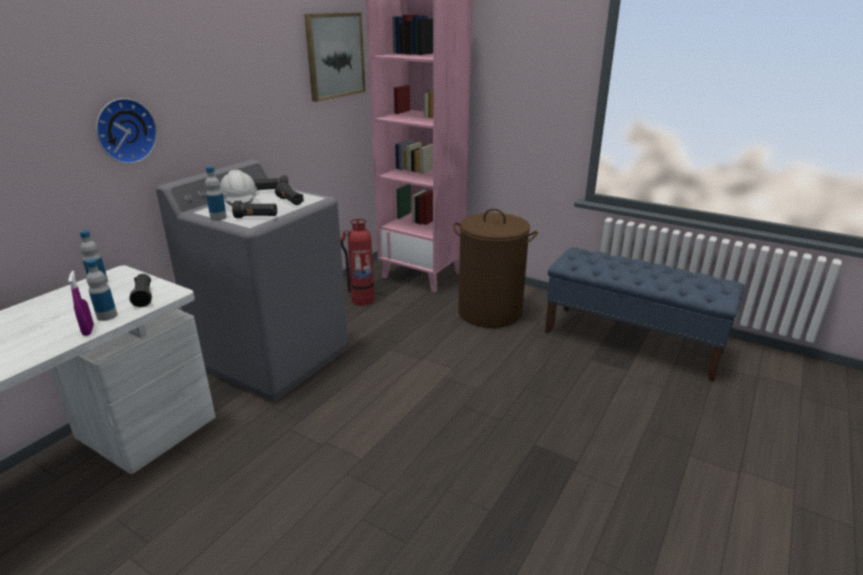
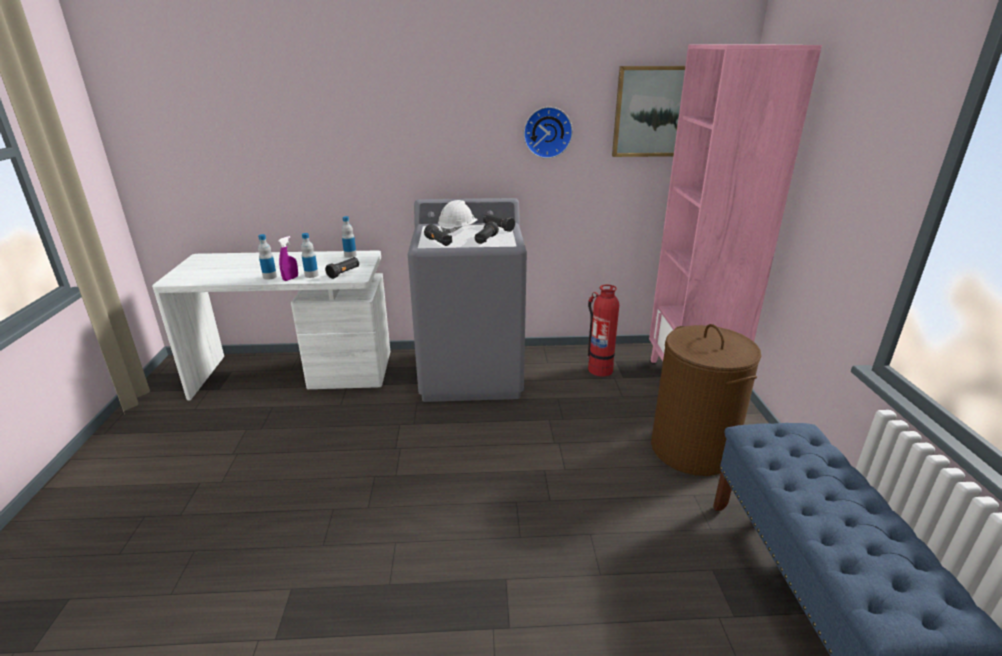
camera: 55 degrees right, 0 degrees up
wall clock [96,98,157,164] -> wall clock moved to [523,107,573,159]
bottle [205,166,227,221] -> bottle moved to [258,234,277,280]

